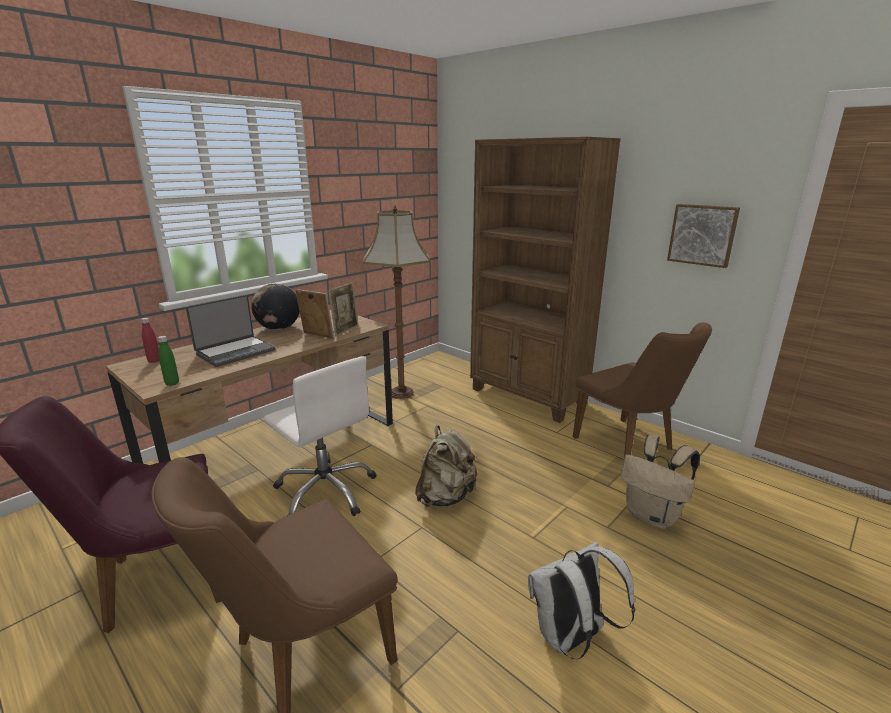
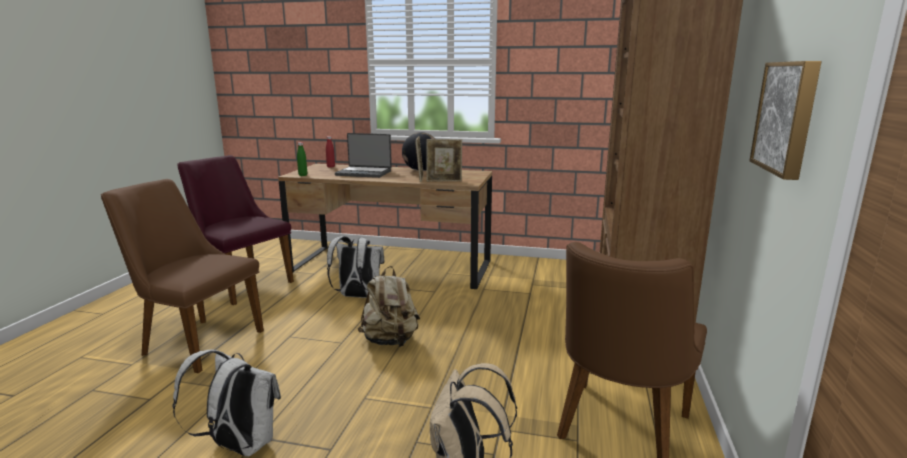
camera: 60 degrees right, 5 degrees down
white office chair [264,356,377,516] -> white backpack [327,236,385,298]
floor lamp [363,206,431,399] -> none

